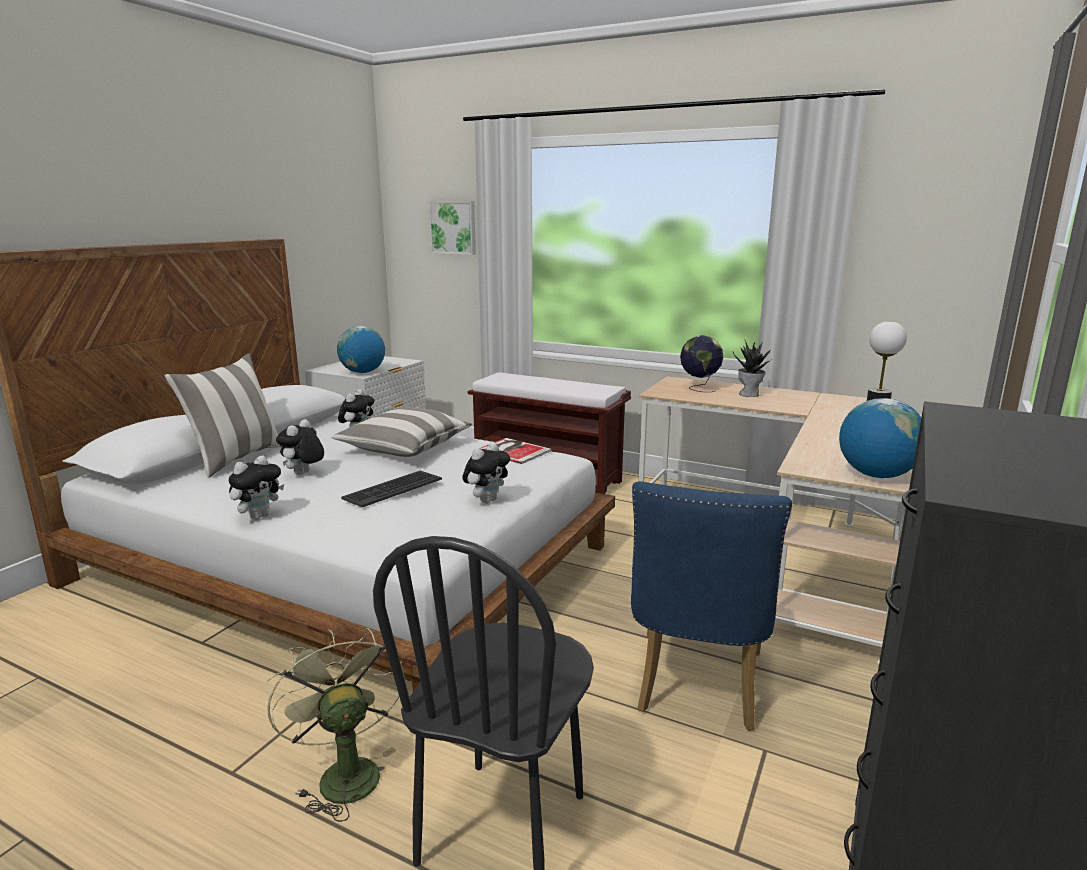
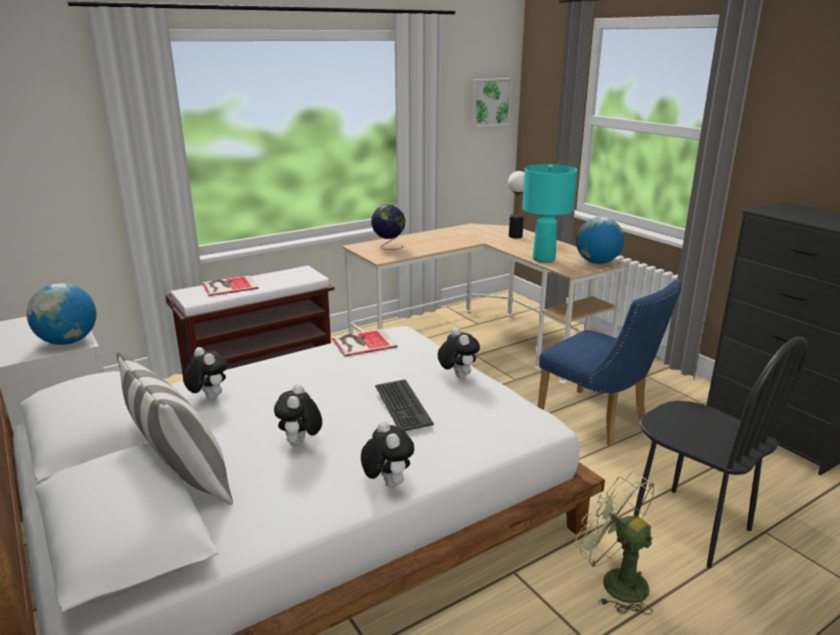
camera: 60 degrees left, 5 degrees up
green fan [267,628,405,822] -> green fan turned 45 degrees clockwise [575,472,654,615]
plush toy [276,419,324,475] -> plush toy turned 45 degrees clockwise [274,384,322,446]
pillow [331,407,472,457] -> none
picture [428,201,476,255] -> picture moved to [471,78,512,128]
potted plant [733,339,773,397] -> none
none -> book [202,275,258,296]
none -> turquoise table lamp [522,164,577,263]

